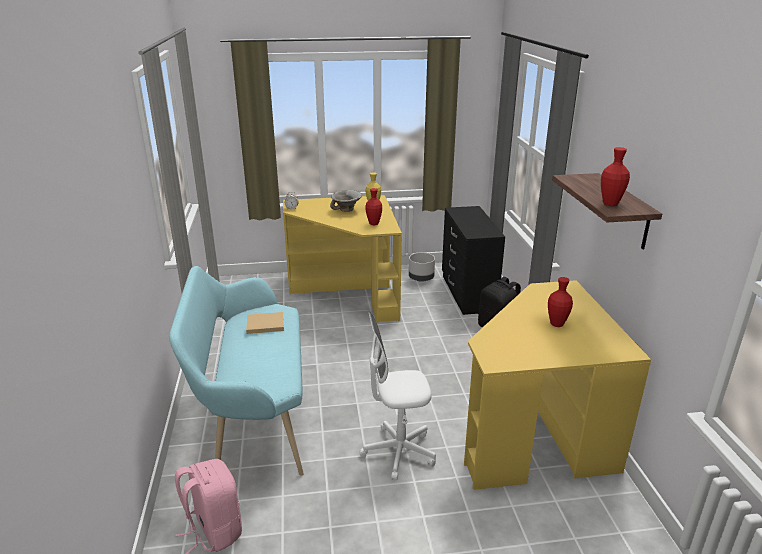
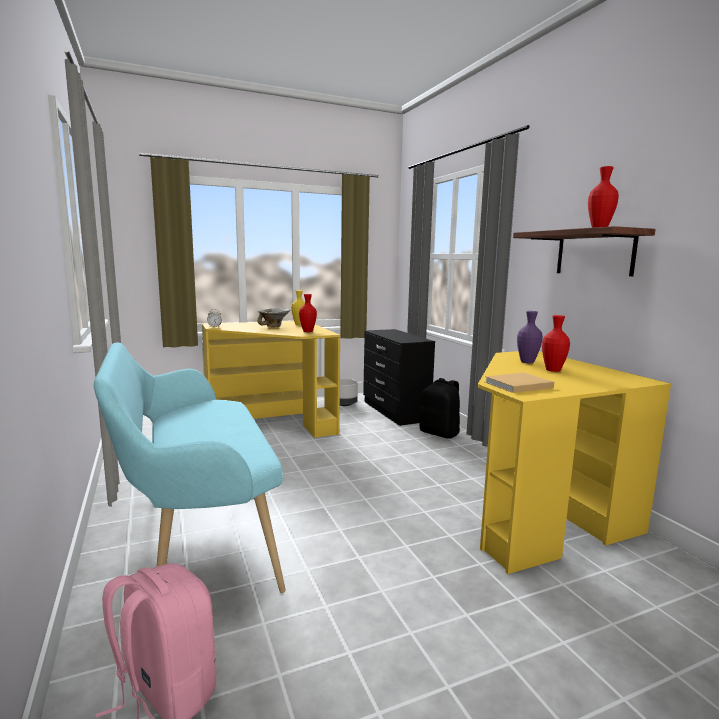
camera: 15 degrees left, 15 degrees down
beige book [246,312,284,334] -> beige book moved to [485,373,554,393]
white office chair [360,312,436,480] -> none
none -> purple vase [517,311,543,363]

